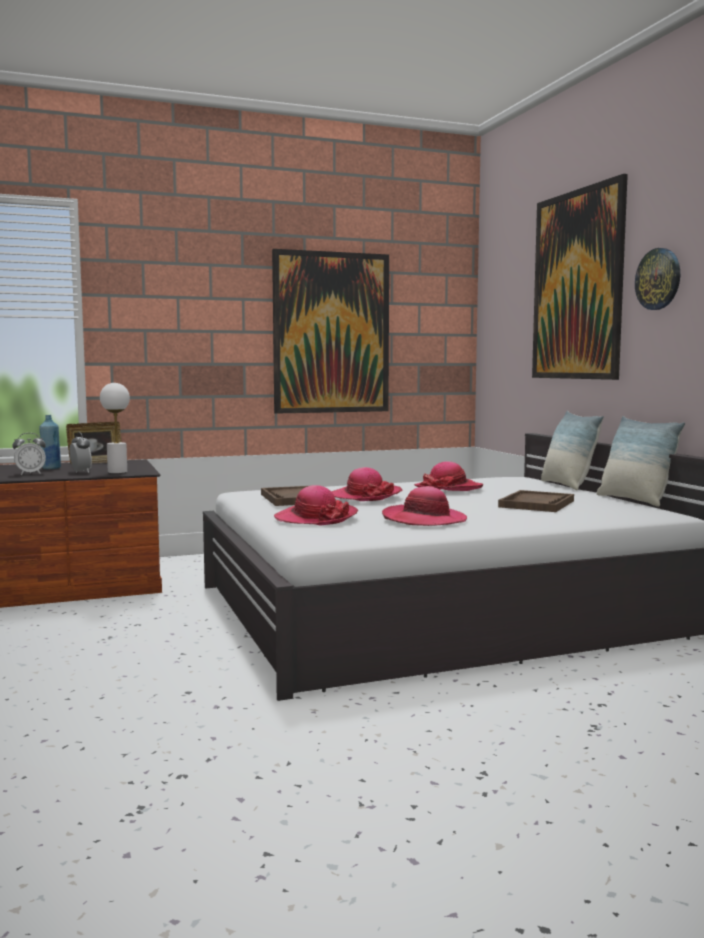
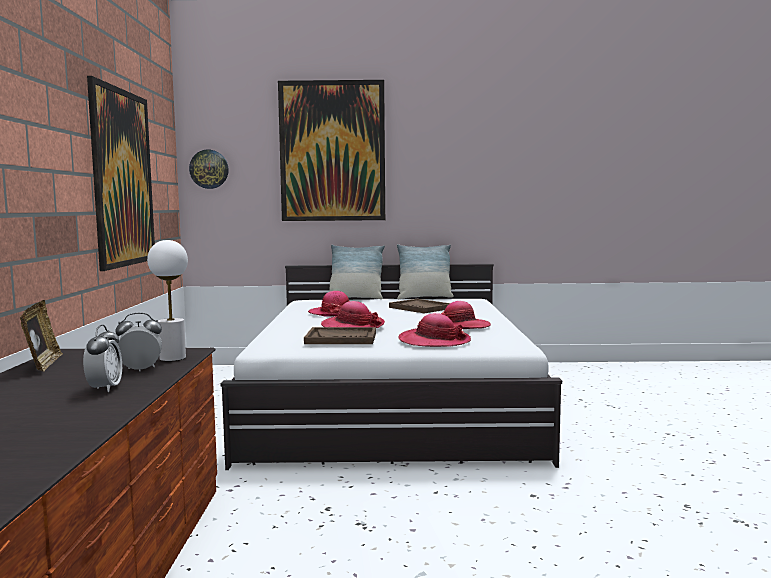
camera: 70 degrees left, 0 degrees up
blue bottle [39,415,61,469] -> none
wall clock [635,248,680,310] -> wall clock moved to [189,150,229,189]

